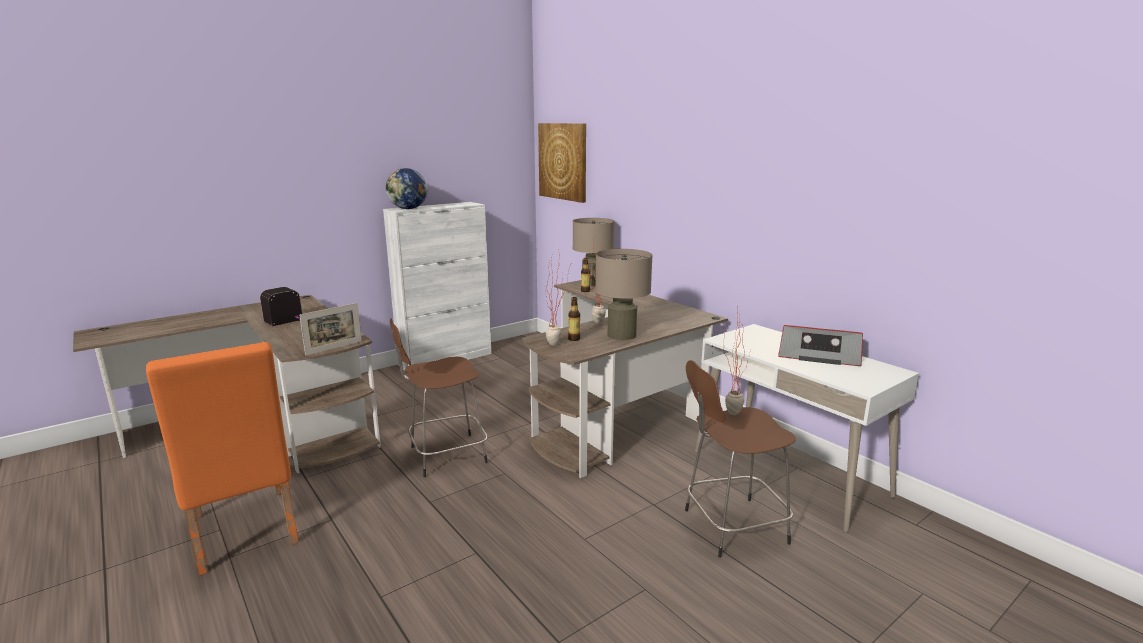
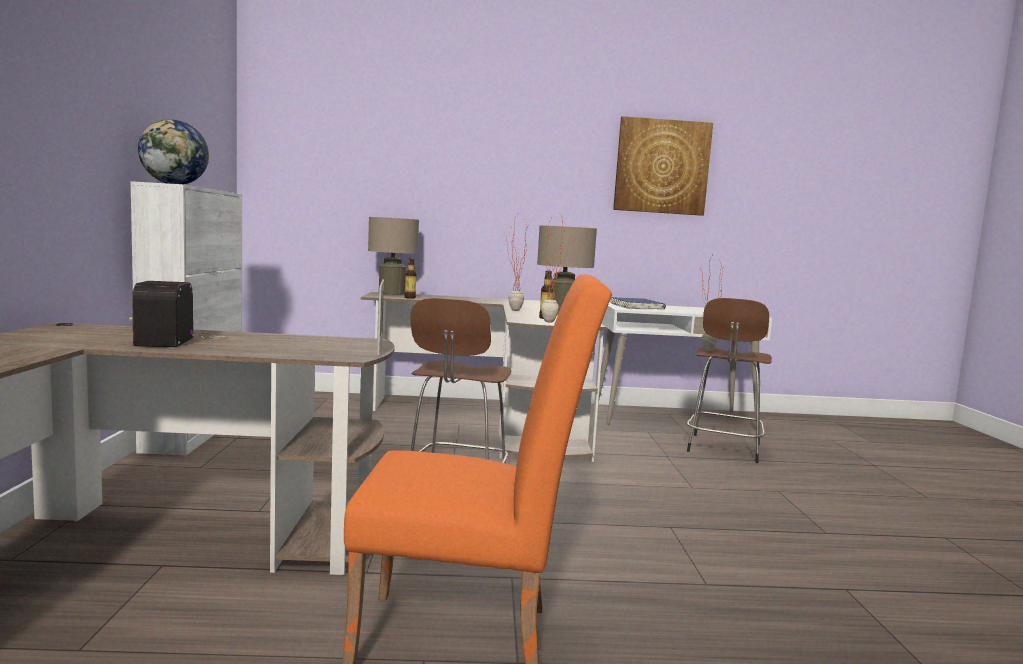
camera: 55 degrees left, 10 degrees down
picture [538,123,586,203] -> picture moved to [613,116,713,216]
radio [778,325,863,366] -> none
none -> blue book [611,297,666,309]

